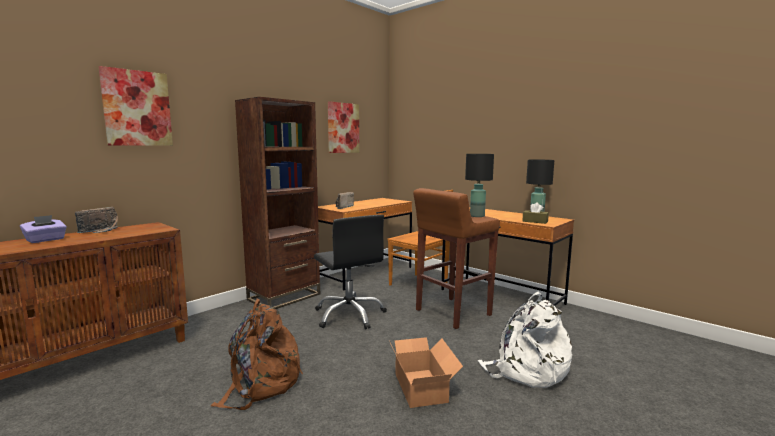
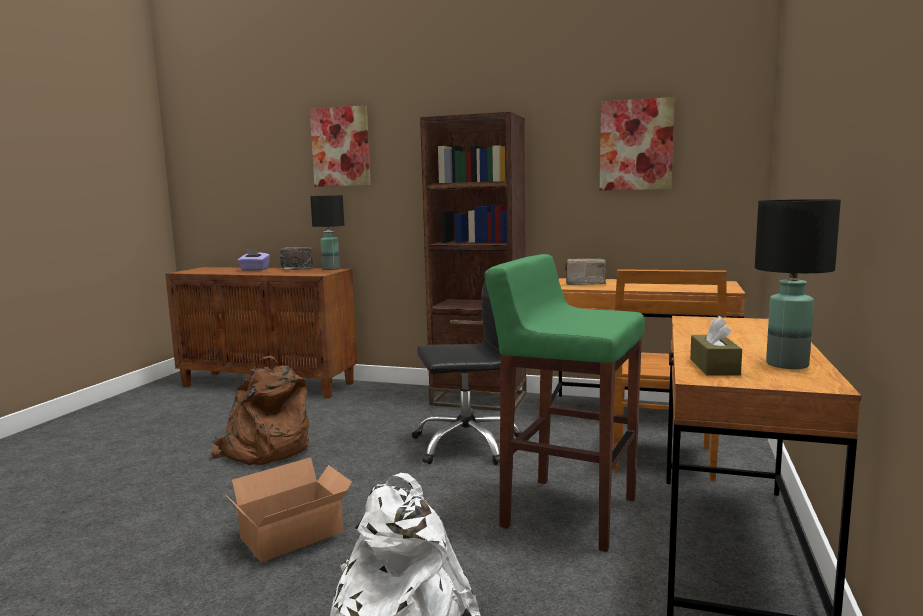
camera: 65 degrees right, 0 degrees up
black office chair [314,215,387,329] -> black office chair turned 135 degrees counterclockwise [412,281,523,465]
brown stool [413,188,500,329] -> green stool [484,254,645,552]
black table lamp [465,154,494,217] -> black table lamp moved to [310,195,344,270]

